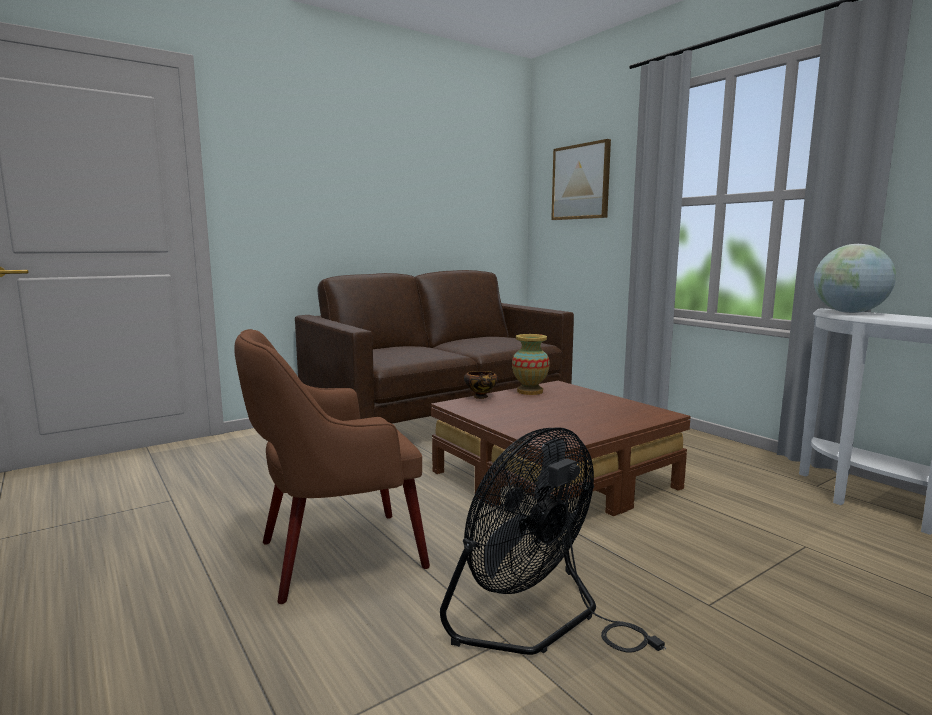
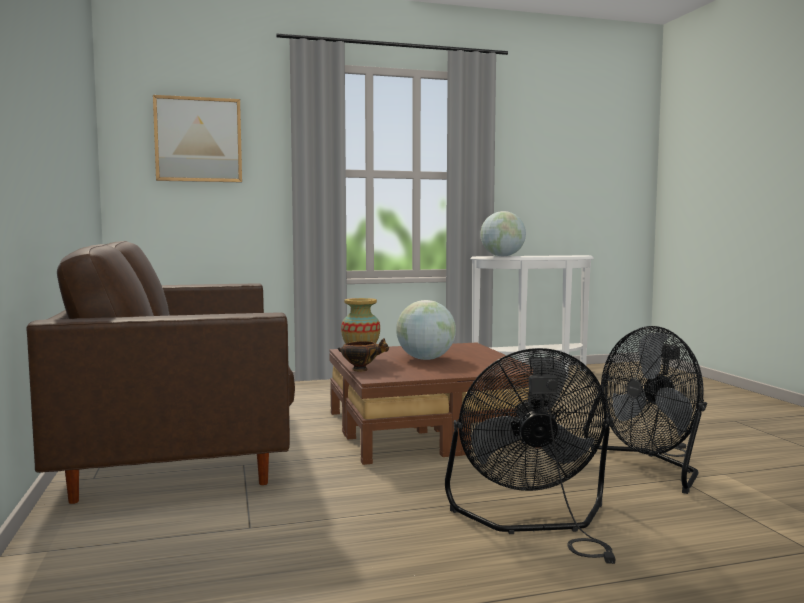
camera: 70 degrees left, 5 degrees down
brown armchair [234,329,430,604] -> black fan [445,348,615,564]
none -> globe [396,300,456,360]

